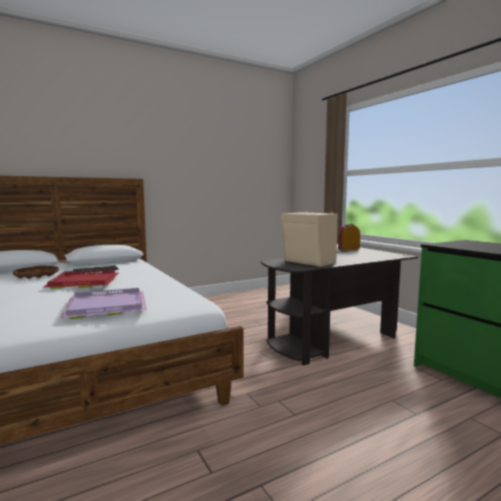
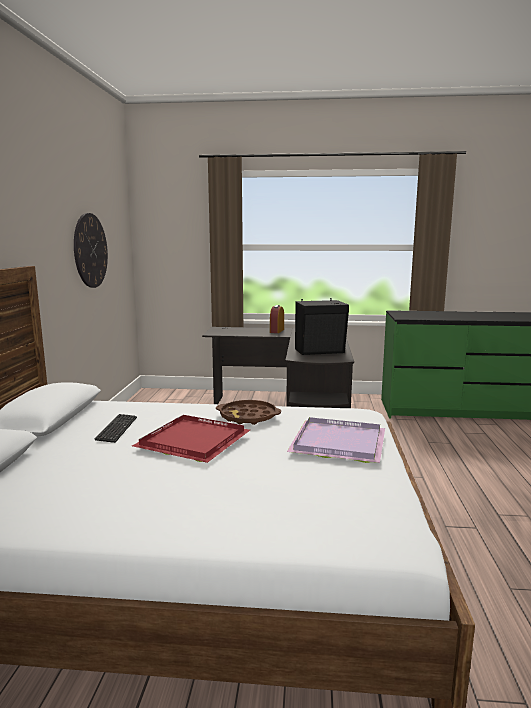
camera: 55 degrees left, 5 degrees up
brown tray [13,265,59,279] -> brown tray moved to [216,400,281,425]
beige speaker [281,211,338,266] -> black speaker [295,298,349,355]
none -> wall clock [74,213,108,288]

